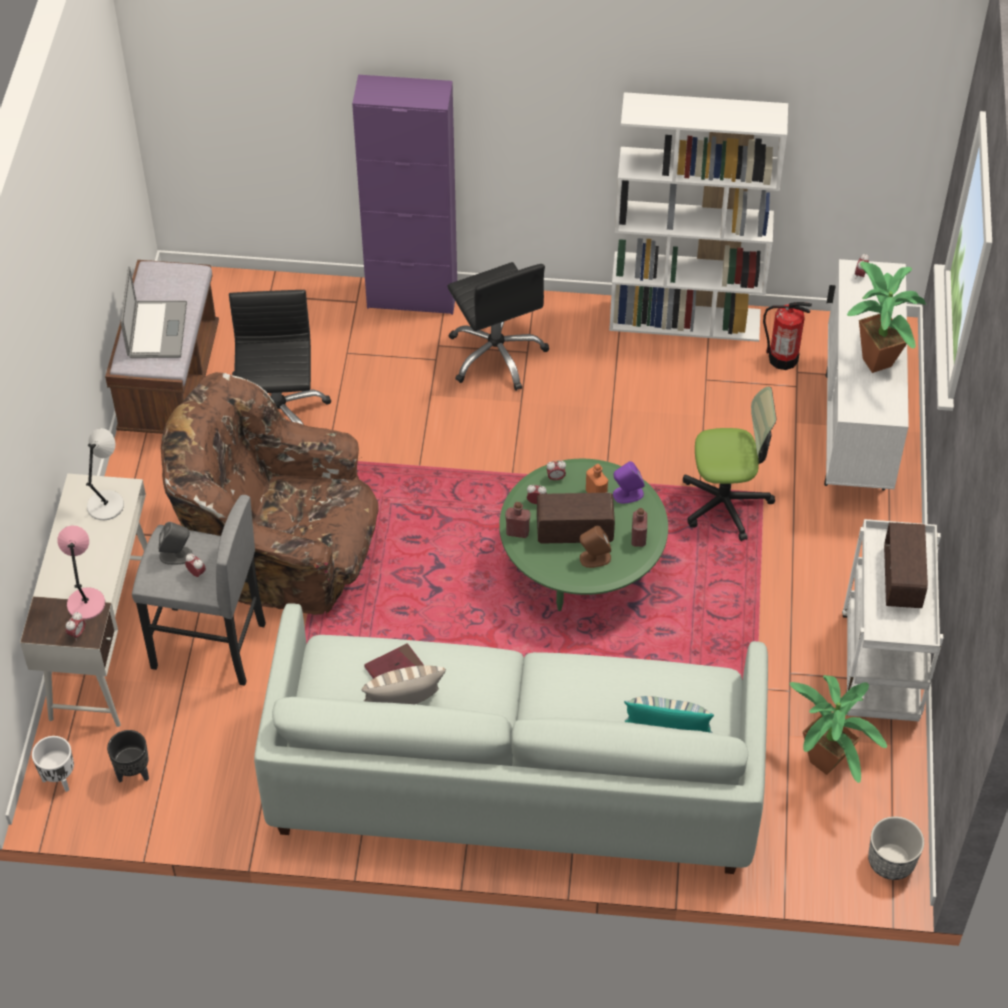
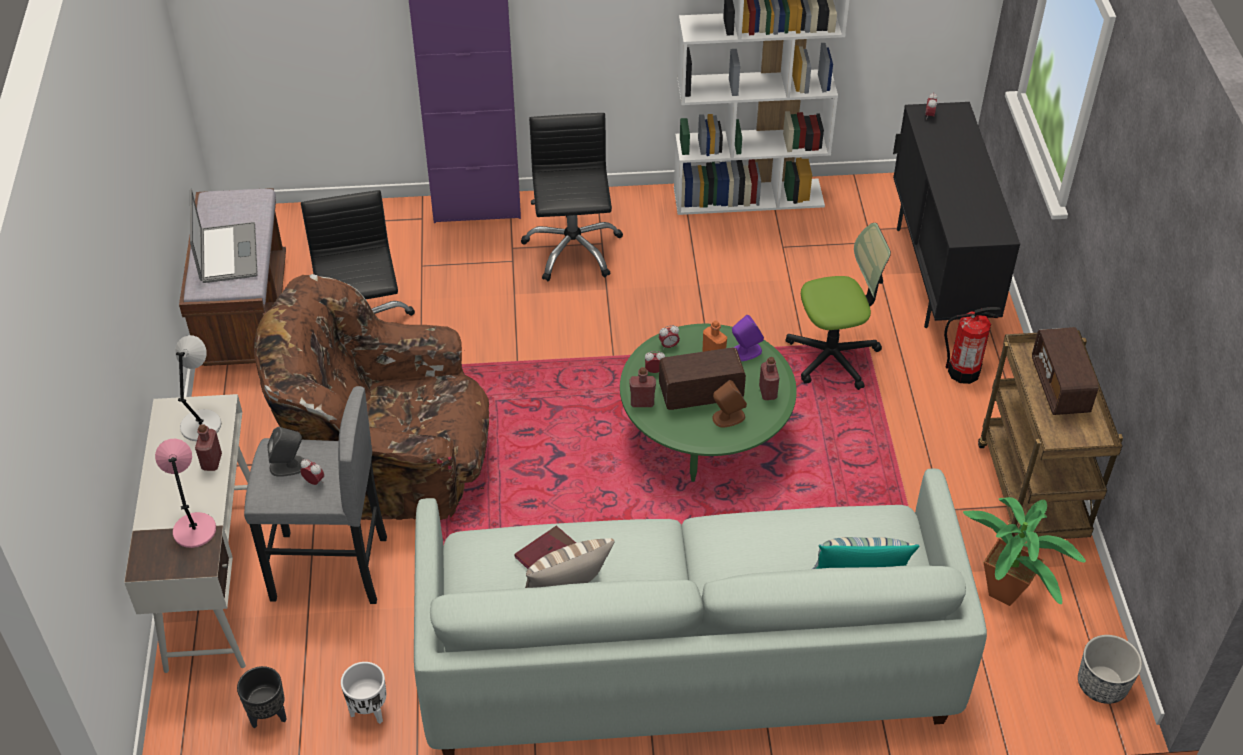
camera: 10 degrees left, 5 degrees down
white planter [32,736,74,792] -> white planter moved to [341,662,386,724]
alarm clock [66,612,85,641] -> none
black office chair [447,262,549,391] -> black office chair turned 150 degrees counterclockwise [521,113,623,281]
fire extinguisher [763,302,812,370] -> fire extinguisher moved to [944,307,1001,384]
white cabinet [824,259,909,491] -> black cabinet [893,102,1020,328]
white cart [842,519,943,721] -> brown cart [978,330,1123,539]
potted plant [847,261,926,373] -> none
none -> red bottle [195,424,222,471]

